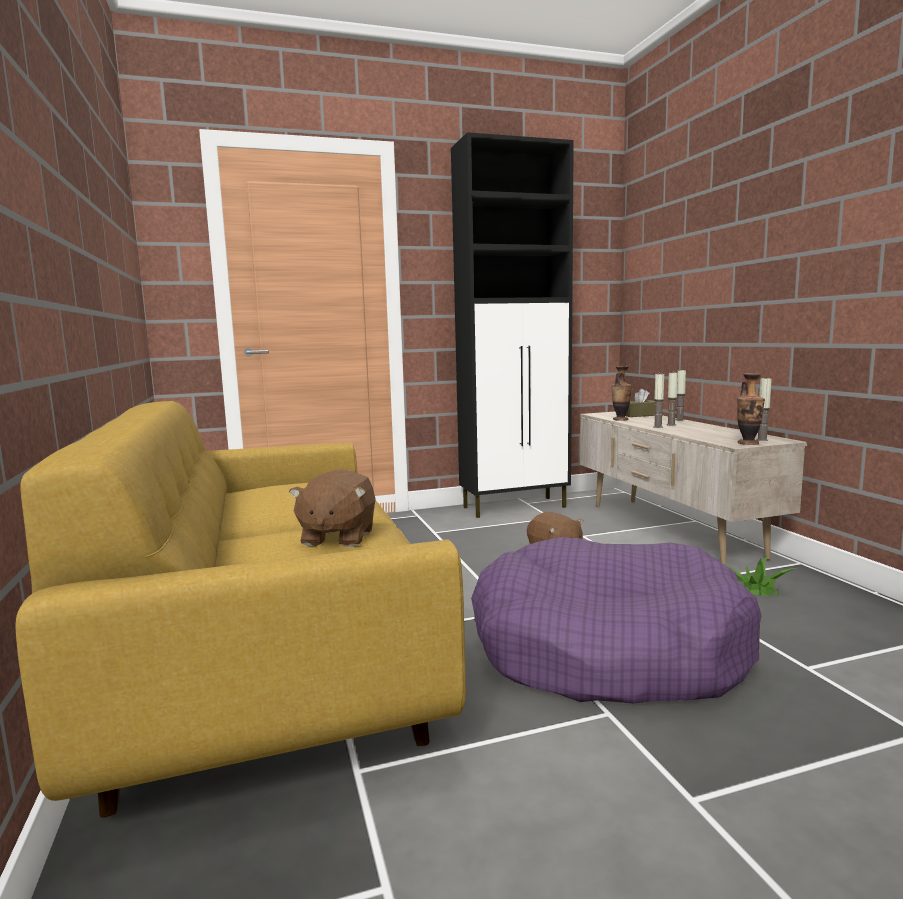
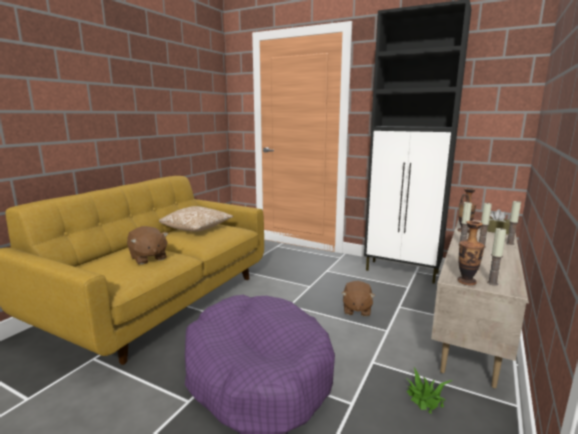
camera: 45 degrees right, 5 degrees up
brown plush toy [289,469,376,547] -> brown plush toy turned 90 degrees counterclockwise [127,226,168,265]
none -> pillow [159,206,233,232]

